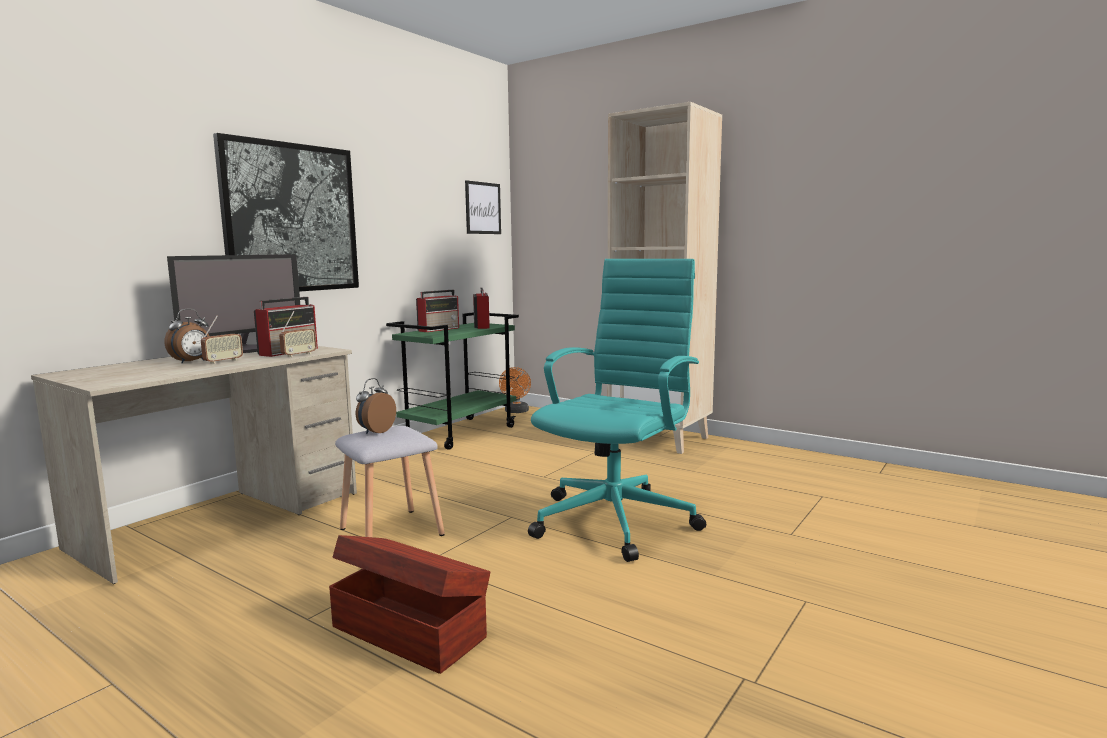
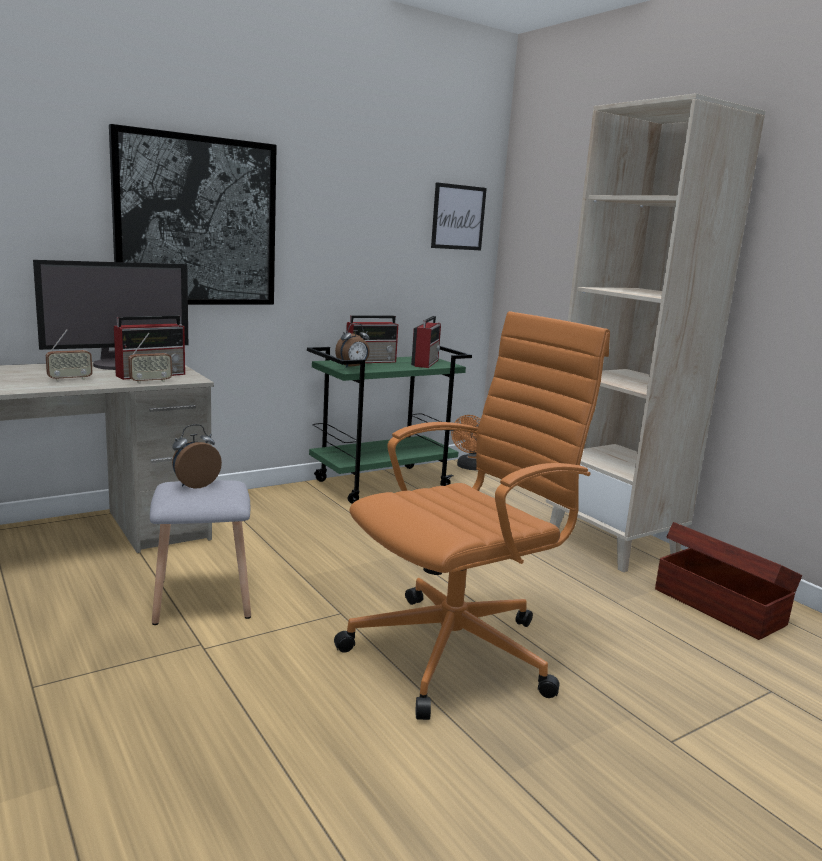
camera: 20 degrees right, 5 degrees up
alarm clock [164,309,209,363] -> alarm clock moved to [335,323,370,368]
brown storage box [329,535,490,674] -> brown storage box moved to [655,522,802,640]
turquoise office chair [528,259,706,562] -> orange office chair [334,311,610,720]

